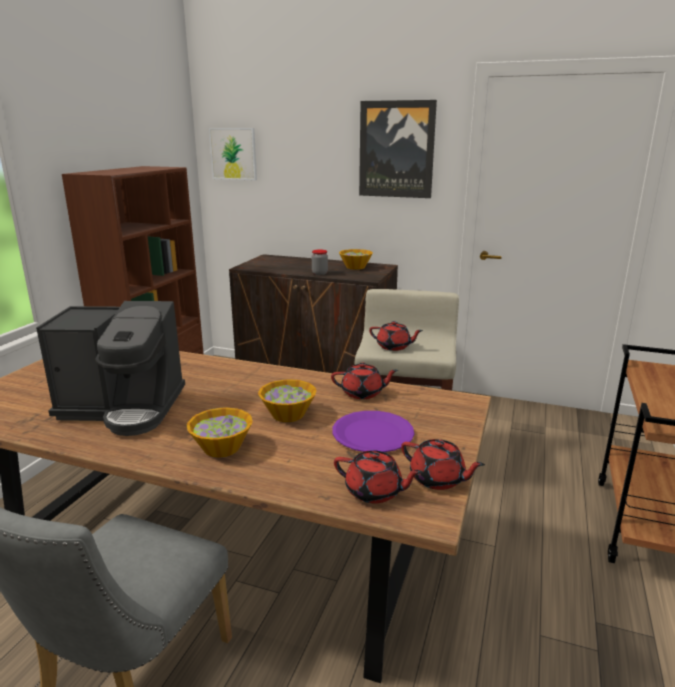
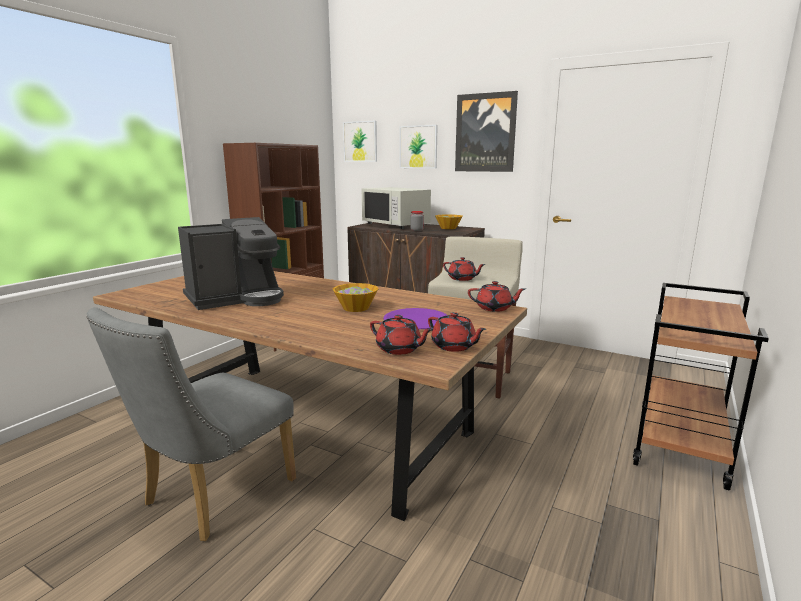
camera: 10 degrees right, 5 degrees down
coffee machine [36,301,185,436] -> coffee machine turned 45 degrees counterclockwise [178,217,284,310]
bowl [187,408,253,457] -> none
red teapot [331,363,398,399] -> red teapot moved to [468,281,525,312]
none -> white microwave [362,187,431,229]
none -> picture [399,125,438,169]

